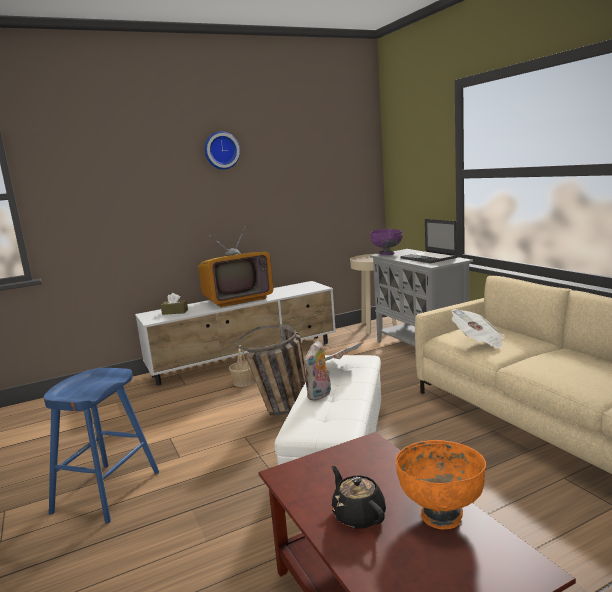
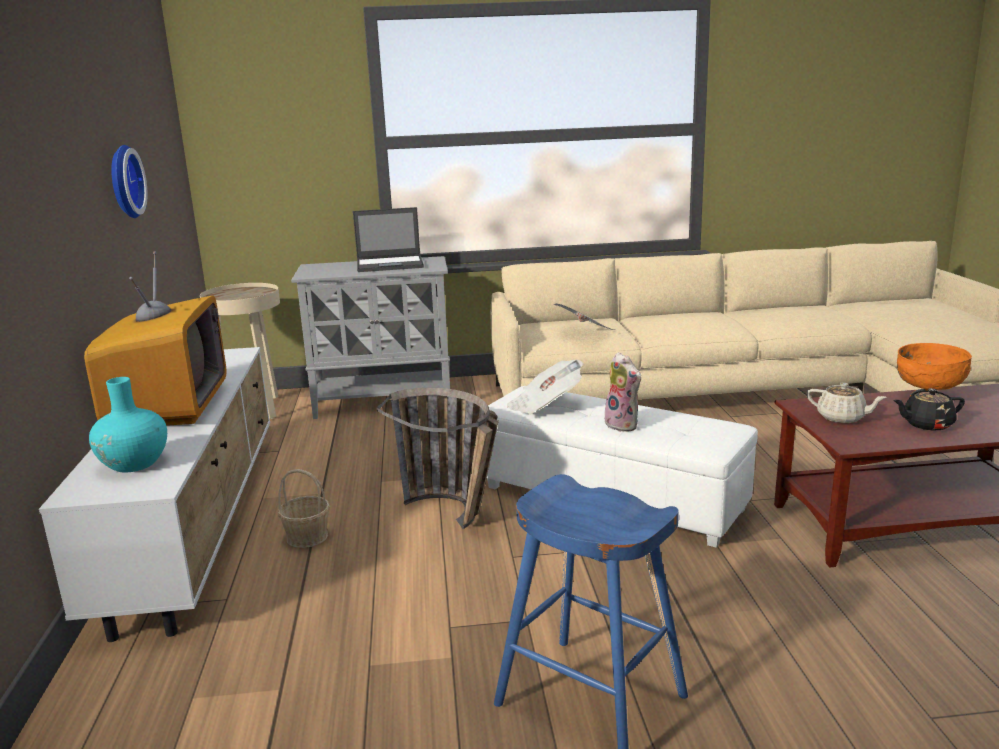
camera: 70 degrees left, 5 degrees up
brown tissue box [161,293,188,315] -> turquoise vase [89,377,167,473]
wall clock [205,131,240,170] -> wall clock moved to [111,145,148,218]
purple bowl [370,229,403,255] -> none
none -> beige teapot [806,382,887,423]

